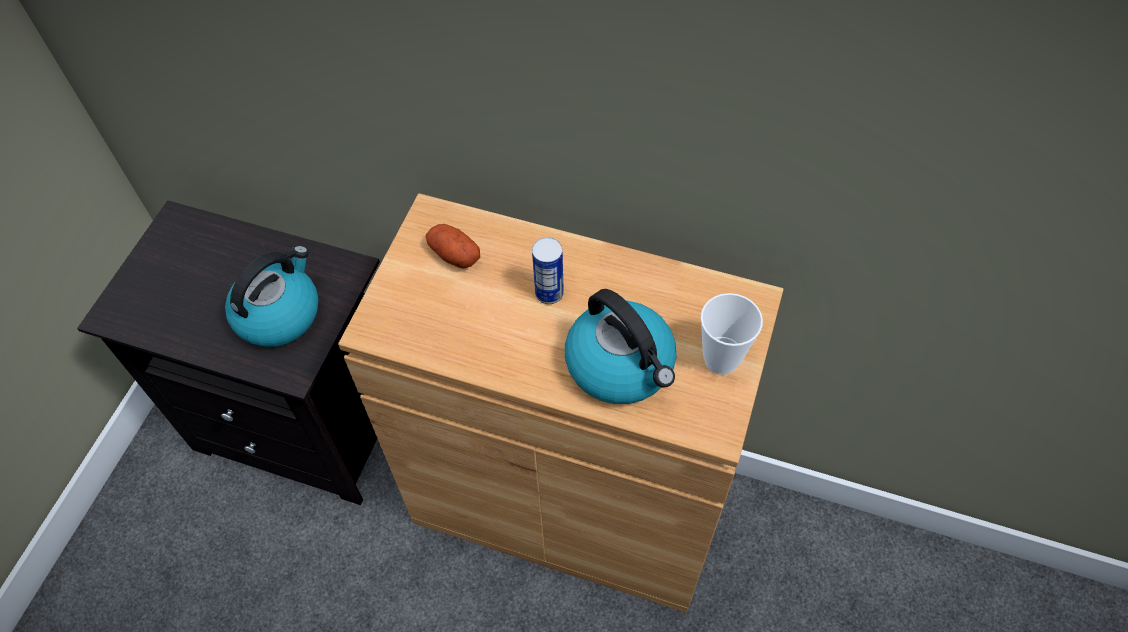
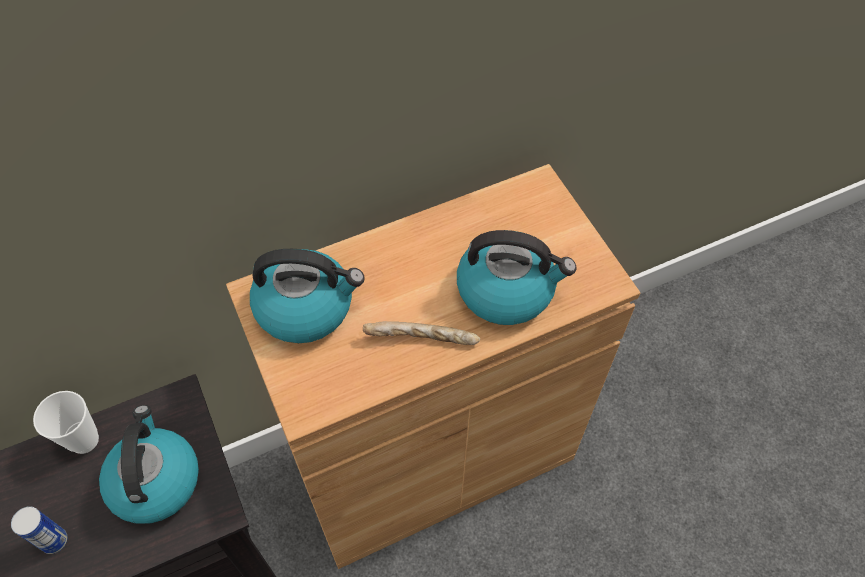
camera: 45 degrees left, 0 degrees up
potato [425,224,480,269] -> kettle [250,249,365,343]
can [532,237,564,304] -> can moved to [11,506,68,554]
cup [700,293,763,375] -> cup moved to [33,391,99,454]
none -> bread [363,321,480,345]

